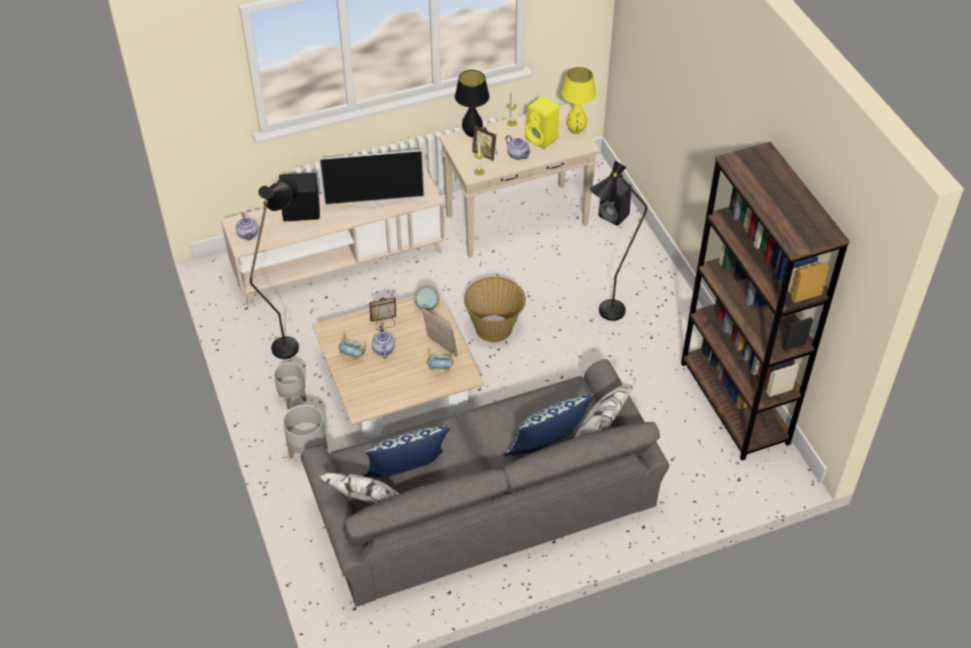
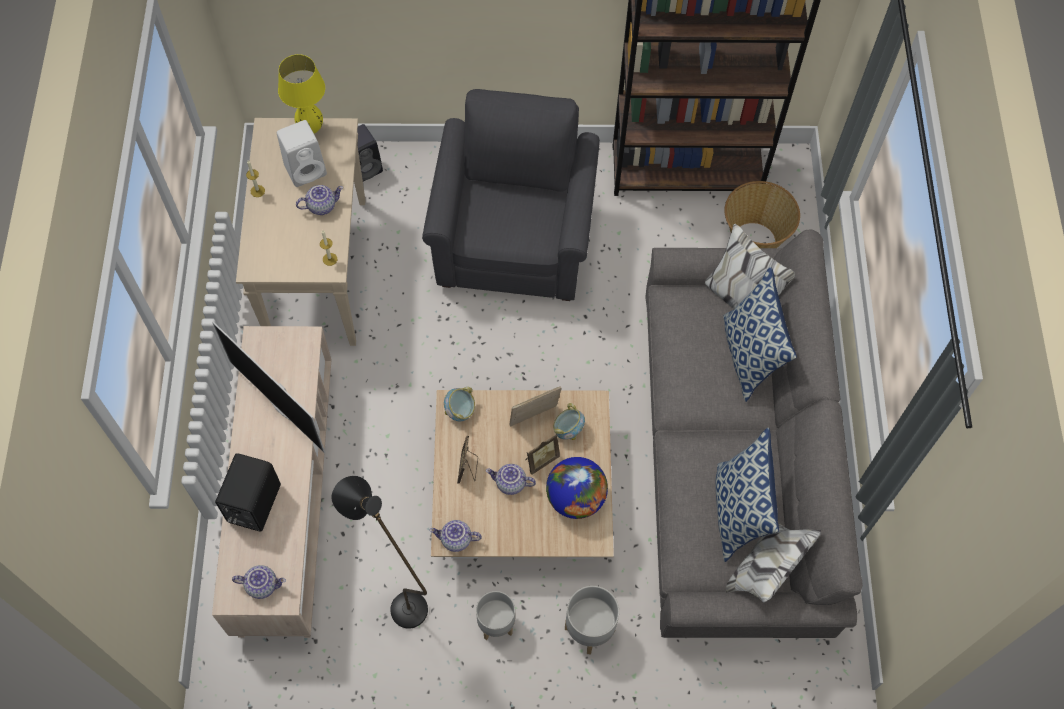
camera: 70 degrees left, 15 degrees up
television [319,150,425,208] -> television turned 120 degrees clockwise [212,322,325,453]
bowl [339,335,366,360] -> none
black table lamp [455,70,489,137] -> none
basket [464,277,526,342] -> basket moved to [724,181,800,248]
picture frame [472,125,497,161] -> picture frame moved to [525,434,560,475]
yellow speaker [525,96,559,149] -> white speaker [277,120,327,187]
black floor lamp [590,161,647,321] -> grey armchair [422,89,600,301]
none -> teapot [429,520,482,552]
none -> globe [546,457,608,519]

